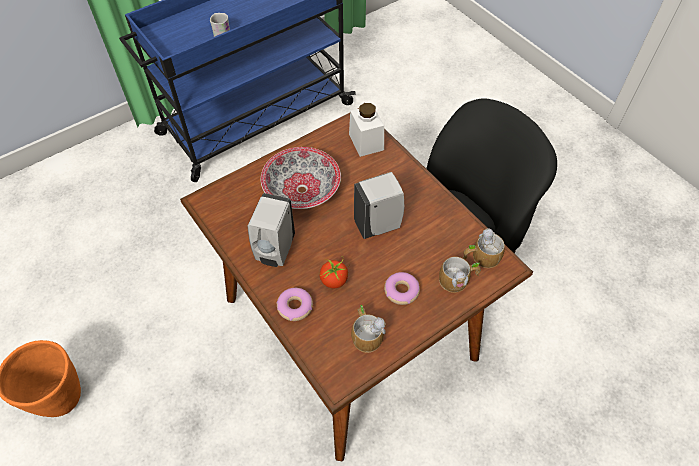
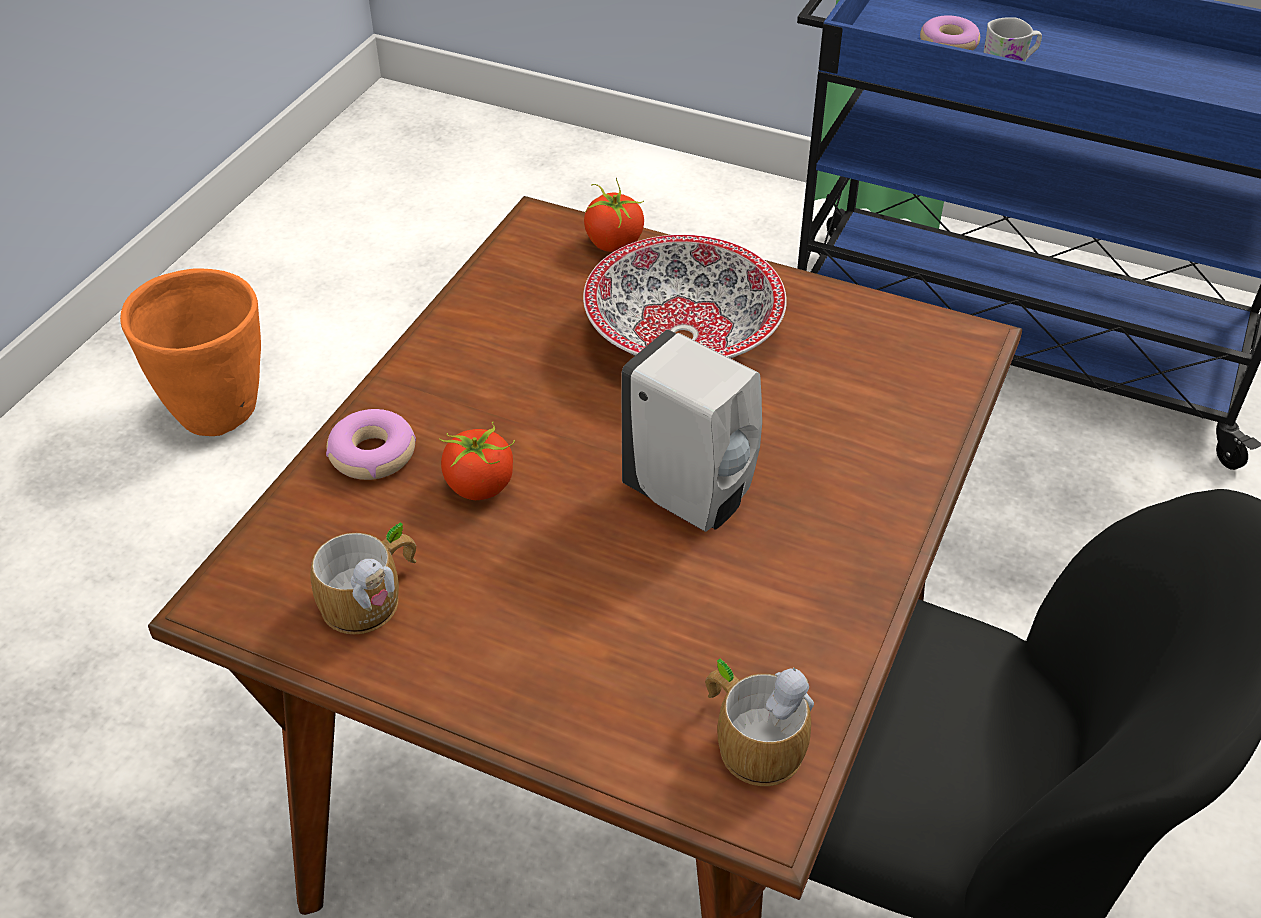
camera: 60 degrees right, 10 degrees down
white soap dispenser [248,193,295,267] -> none
white jar [349,103,384,157] -> none
donut [384,272,420,305] -> donut moved to [920,15,980,50]
mug [439,257,481,293] -> none
none -> tomato [584,178,644,252]

